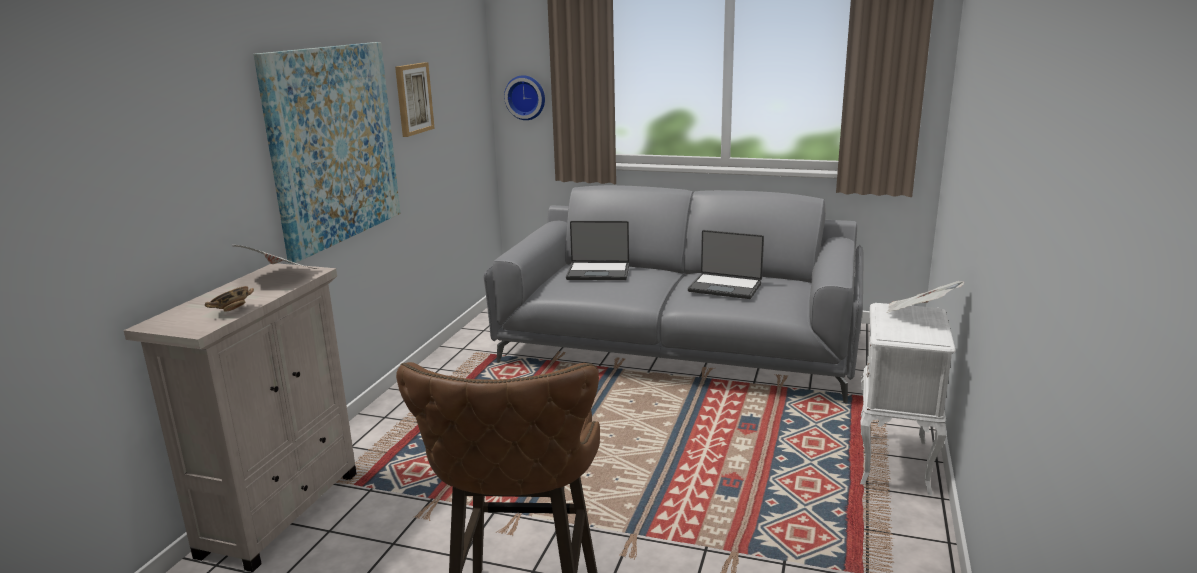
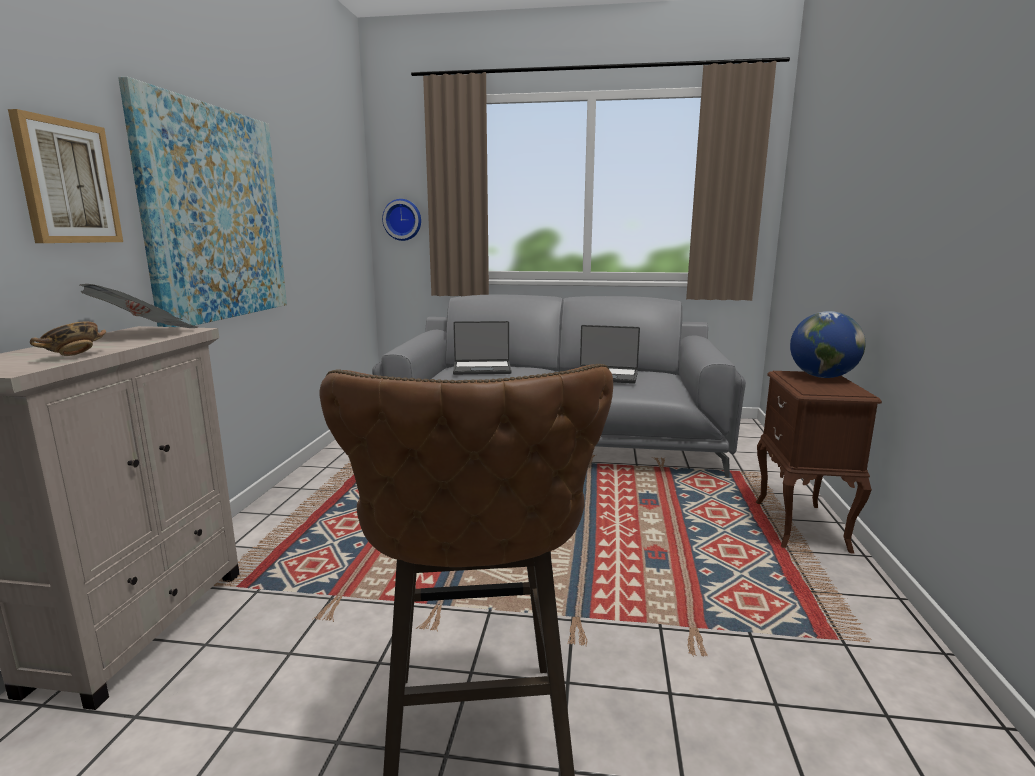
camera: 10 degrees left, 5 degrees down
picture [395,62,435,137] -> picture moved to [8,109,123,243]
white nightstand [860,303,956,496] -> brown nightstand [756,371,882,554]
newspaper [886,281,964,313] -> globe [790,311,866,378]

